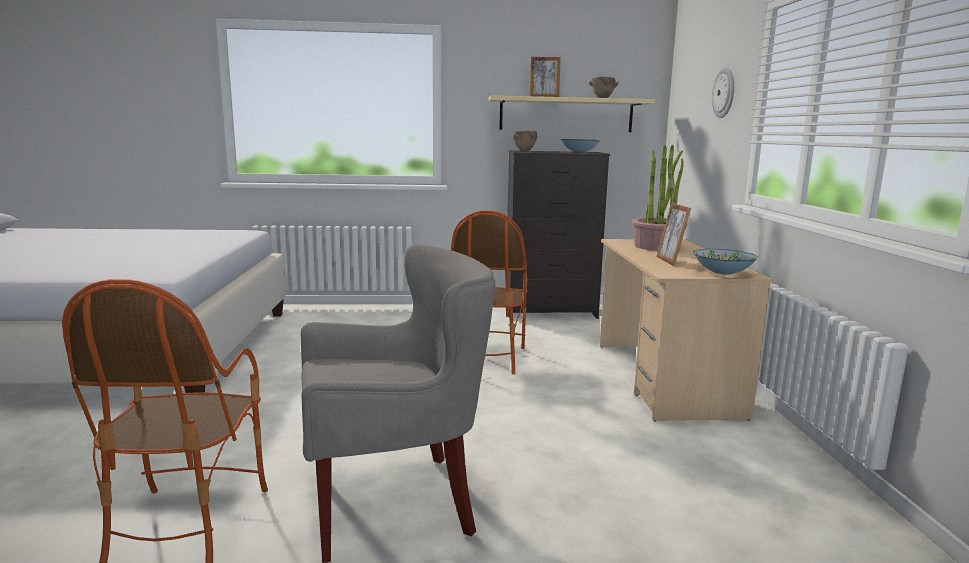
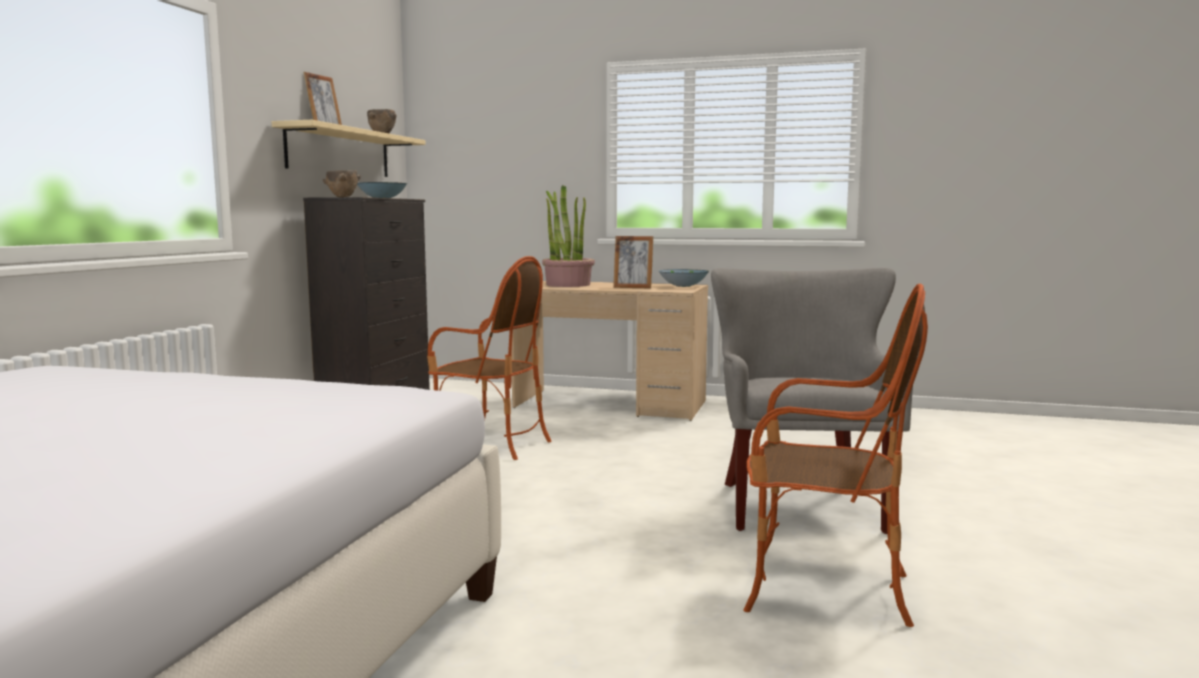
camera: 70 degrees left, 5 degrees down
wall clock [712,68,734,118] -> none

